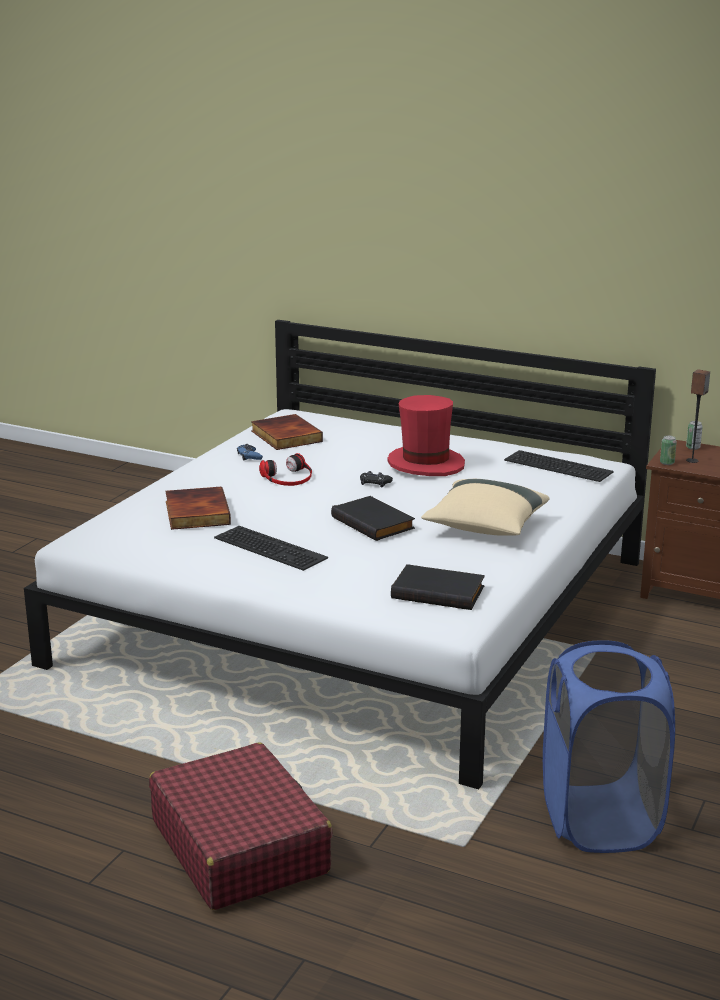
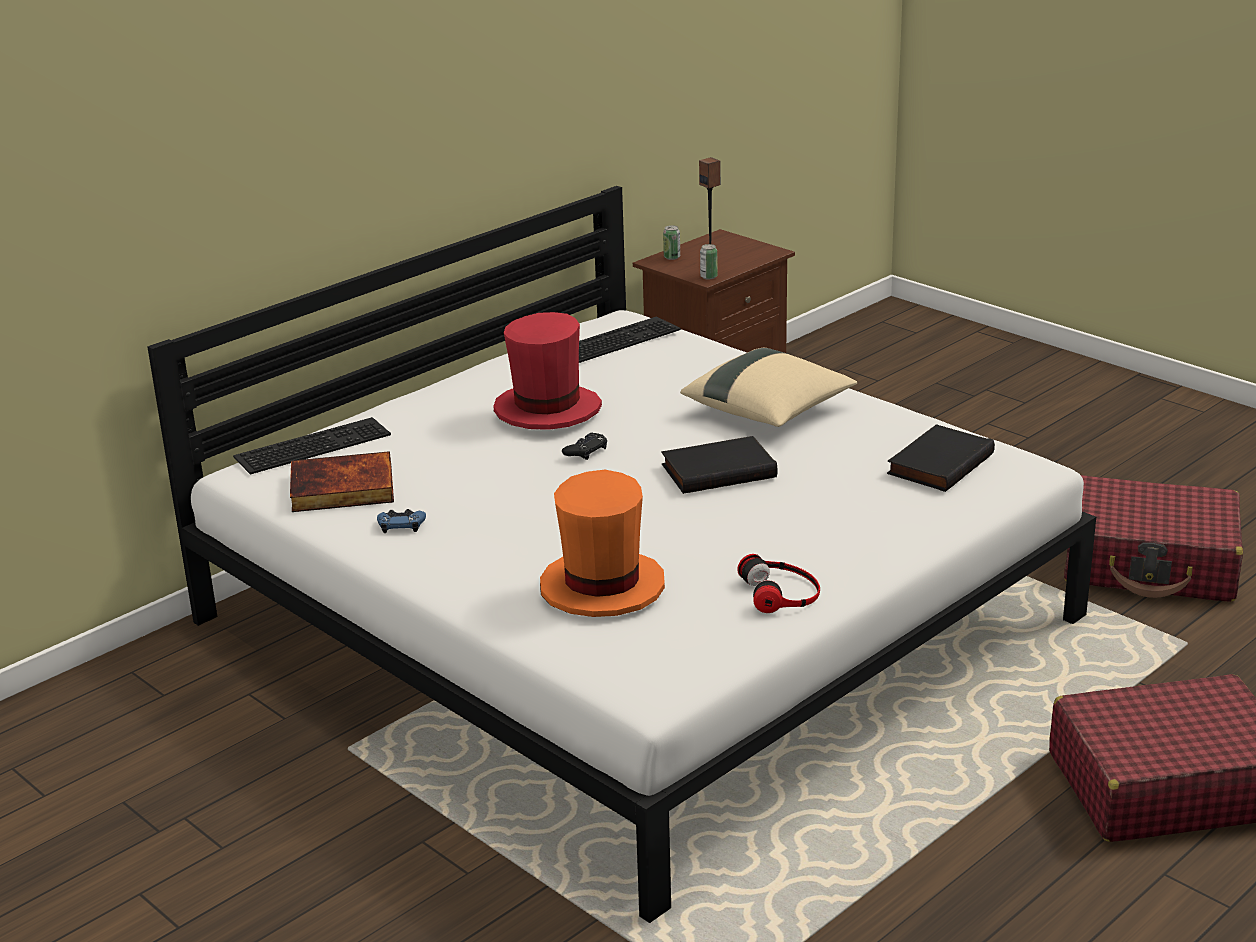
camera: 70 degrees left, 5 degrees up
book [165,487,231,530] -> orange hat [540,470,665,617]
keyboard [214,526,328,571] -> keyboard moved to [233,417,391,475]
headphones [259,453,312,486] -> headphones moved to [737,554,820,613]
blue laundry basket [543,640,675,853] -> red suitcase [1064,475,1243,602]

